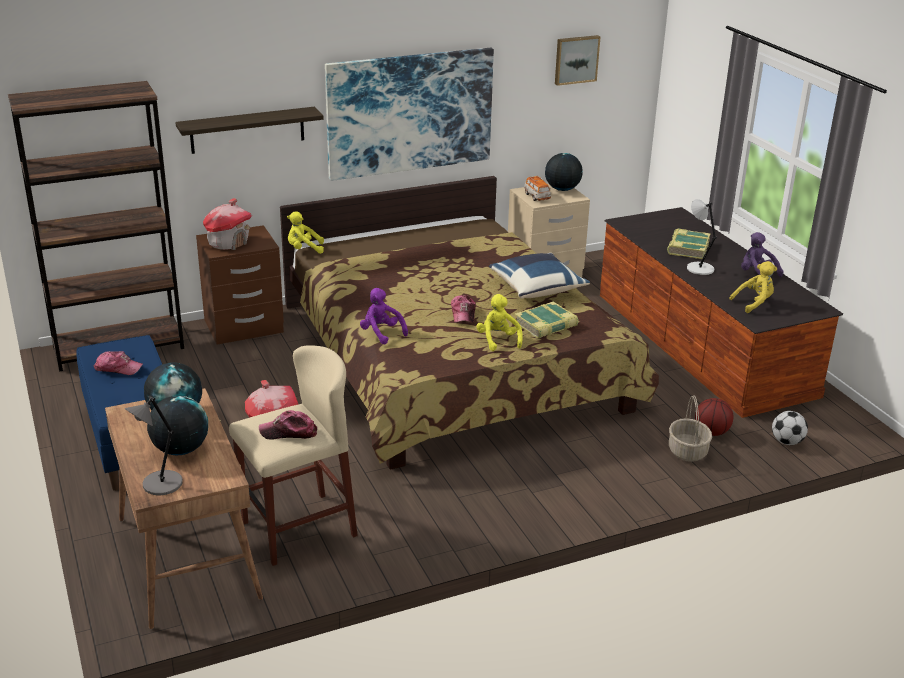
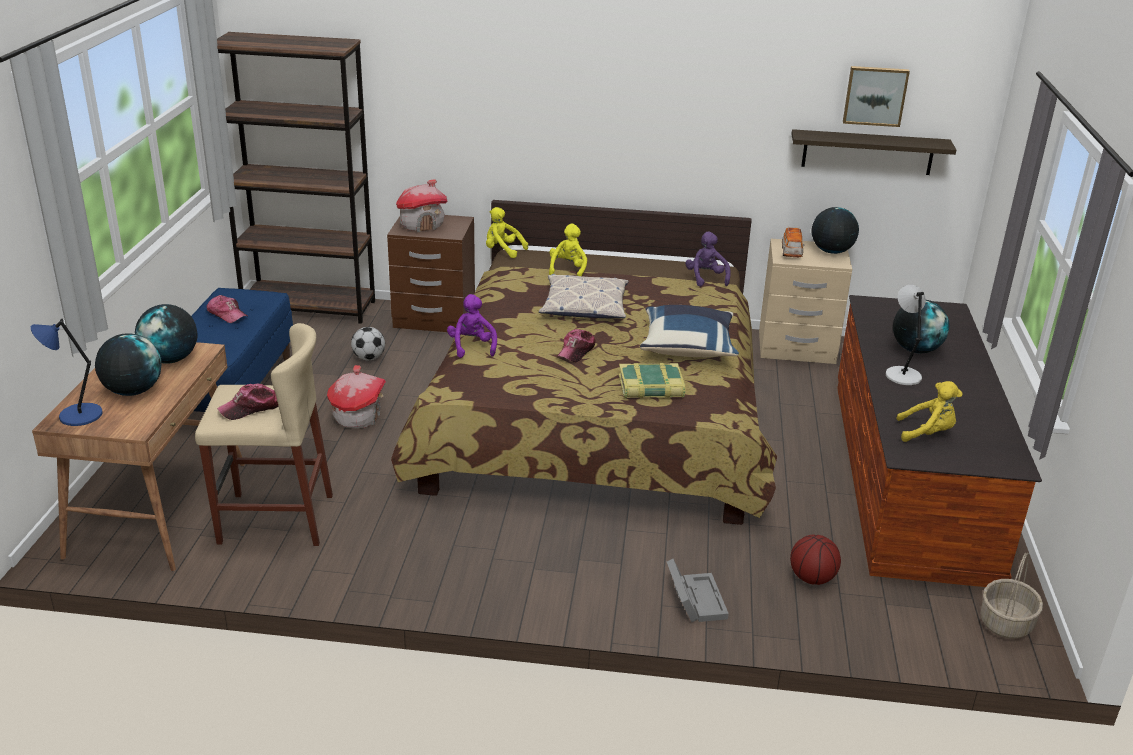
camera: 30 degrees right, 0 degrees up
grey table lamp [125,395,183,495] -> blue table lamp [31,319,103,426]
shelf [175,107,324,154] -> shelf moved to [791,129,956,175]
cap [259,410,317,440] -> cap turned 60 degrees counterclockwise [217,384,279,420]
picture [325,48,494,181] -> none
yellow plush toy [476,294,523,351] -> yellow plush toy moved to [549,224,587,276]
book [667,228,710,259] -> globe [893,300,949,354]
basket [669,395,712,462] -> basket moved to [980,553,1043,639]
purple plush toy [741,232,784,277] -> purple plush toy moved to [685,232,731,287]
football [772,411,808,445] -> football moved to [351,327,385,360]
none -> pillow [539,274,629,318]
none -> grey storage box [667,559,729,622]

